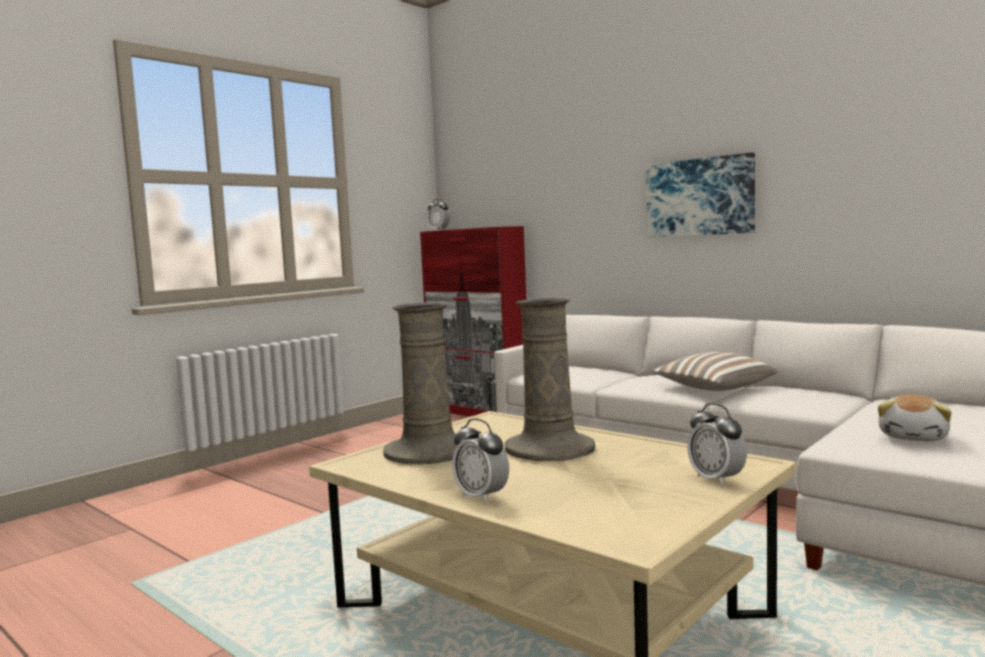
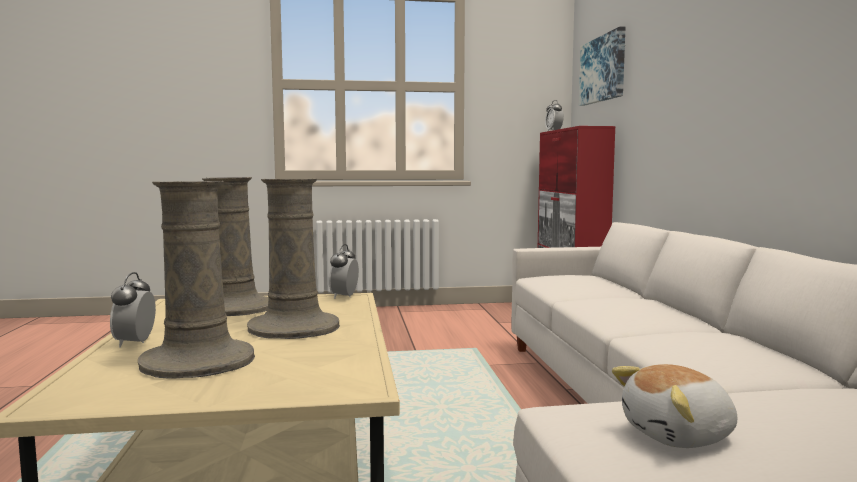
camera: 40 degrees right, 0 degrees up
picture [646,152,755,237] -> picture moved to [579,26,625,106]
pillow [653,352,778,391] -> none
alarm clock [687,403,747,486] -> alarm clock moved to [329,244,359,299]
none -> beige vase [138,181,255,379]

